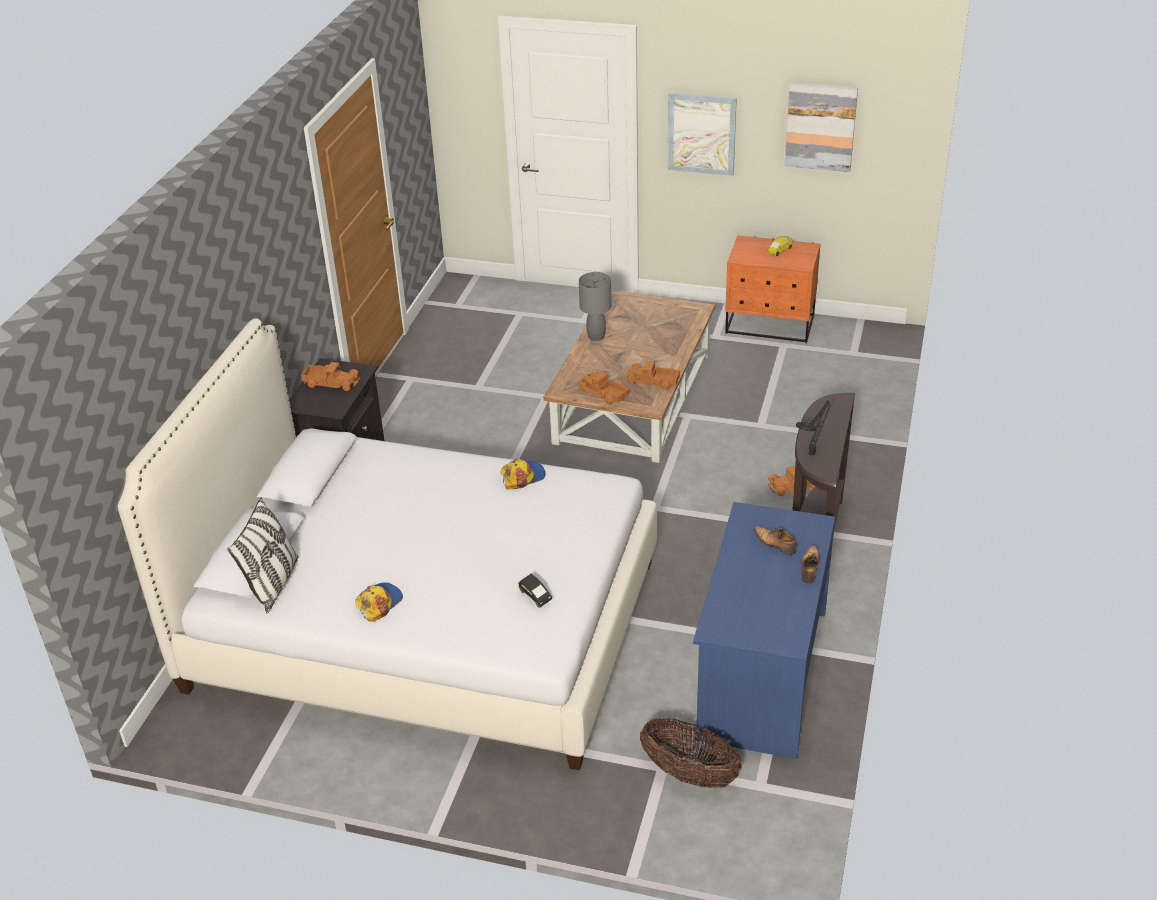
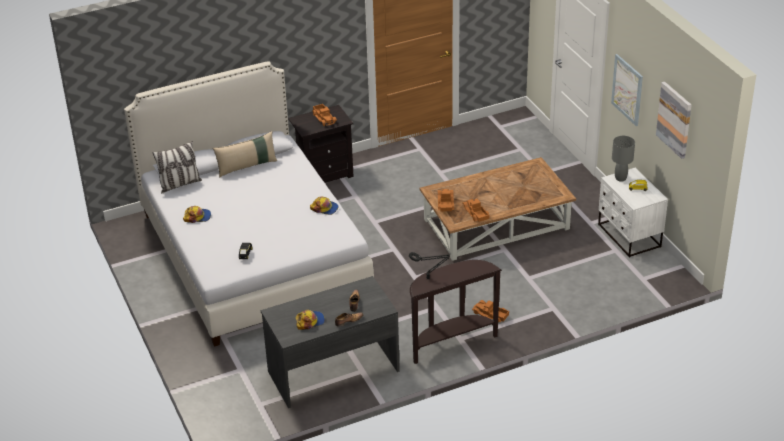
camera: 50 degrees right, 0 degrees up
grey table lamp [579,272,612,341] -> grey table lamp moved to [612,136,635,182]
basket [640,718,742,788] -> none
blue desk [693,502,835,759] -> grey desk [261,276,400,408]
orange nightstand [725,235,820,343] -> white nightstand [598,168,668,258]
none -> beige pillow [213,131,277,177]
none -> cap [295,310,325,330]

